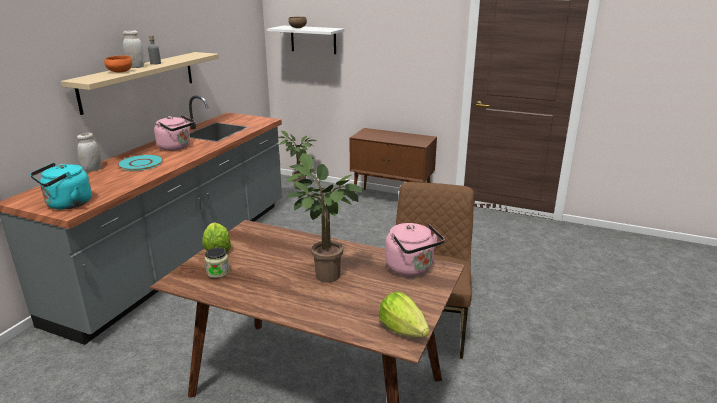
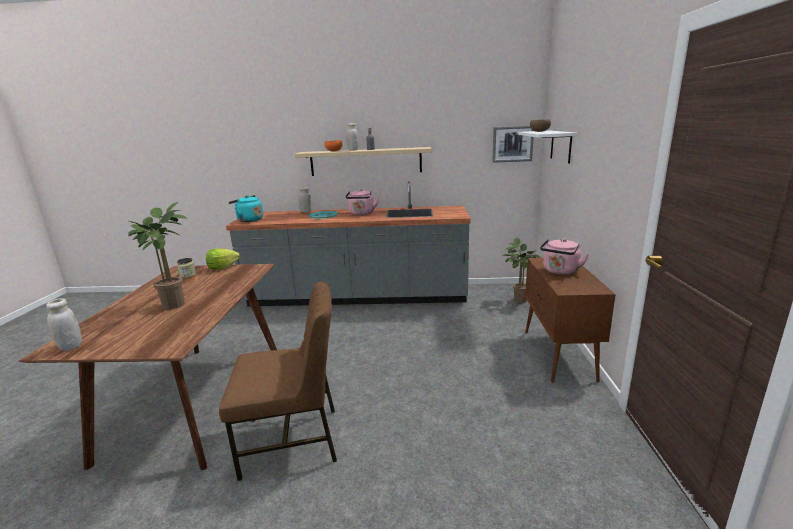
camera: 70 degrees right, 5 degrees down
lettuce [379,292,430,337] -> white jar [46,298,82,351]
pink kettle [385,223,444,276] -> pink kettle moved to [540,238,589,275]
none -> picture [492,126,534,163]

